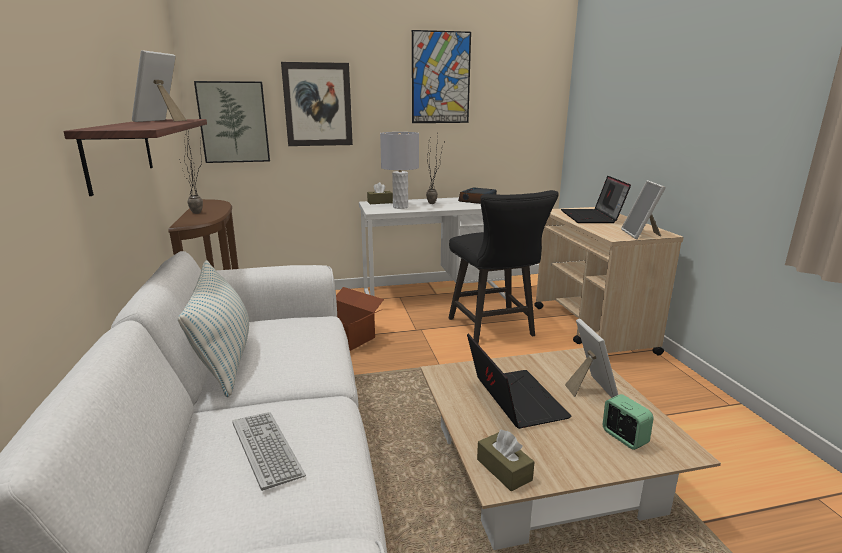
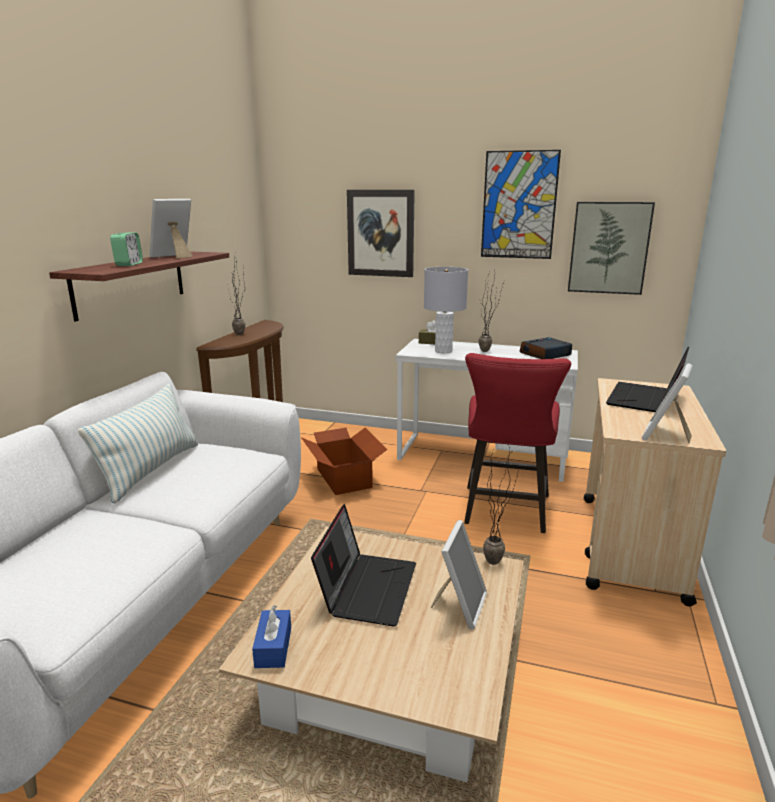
camera: 30 degrees right, 0 degrees up
picture [194,81,270,163] -> picture moved to [568,202,655,295]
keyboard [232,412,306,491] -> none
black stool [448,190,559,344] -> red stool [464,353,571,533]
brown tissue box [477,429,535,491] -> blue tissue box [252,605,291,668]
alarm clock [603,394,654,450] -> alarm clock moved to [110,232,143,266]
none -> potted plant [483,439,520,565]

